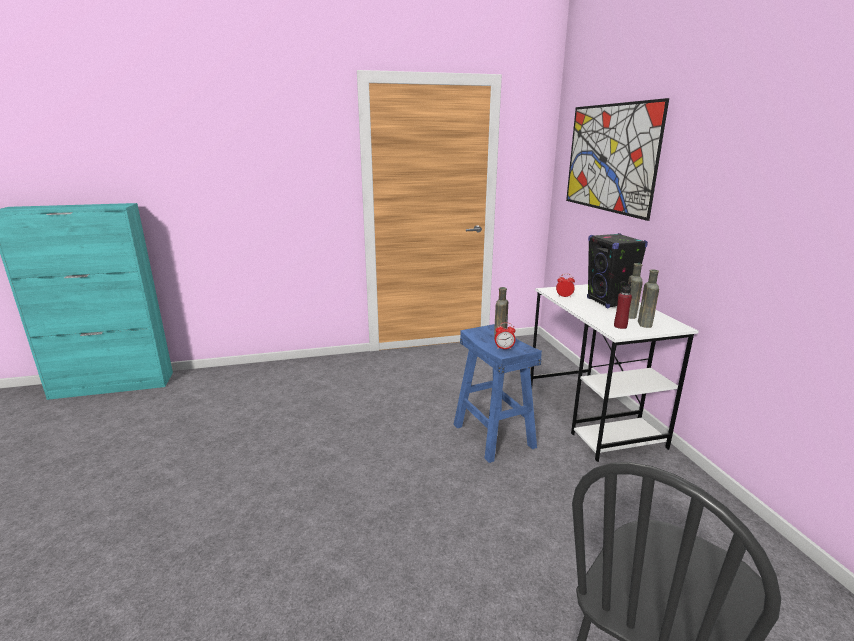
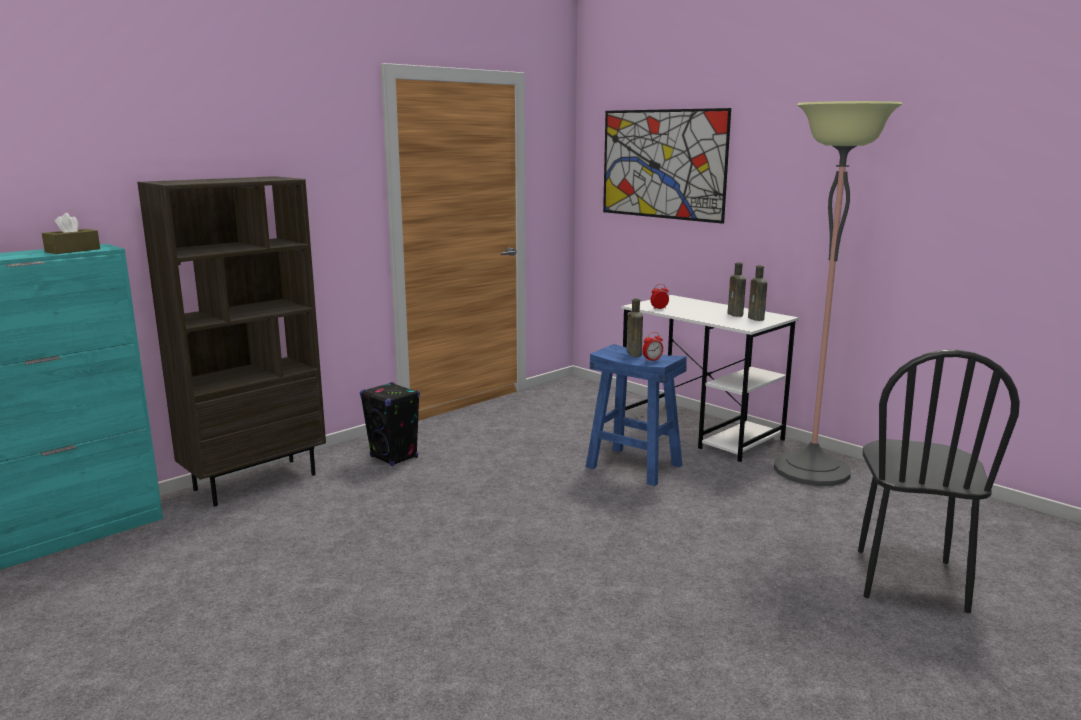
camera: 30 degrees left, 5 degrees down
black speaker [587,233,648,308] -> black speaker moved to [360,382,420,466]
red bottle [614,282,632,329] -> none
none -> brown tissue box [42,213,100,254]
none -> brown bookcase [137,176,326,507]
none -> floor lamp [774,101,902,486]

